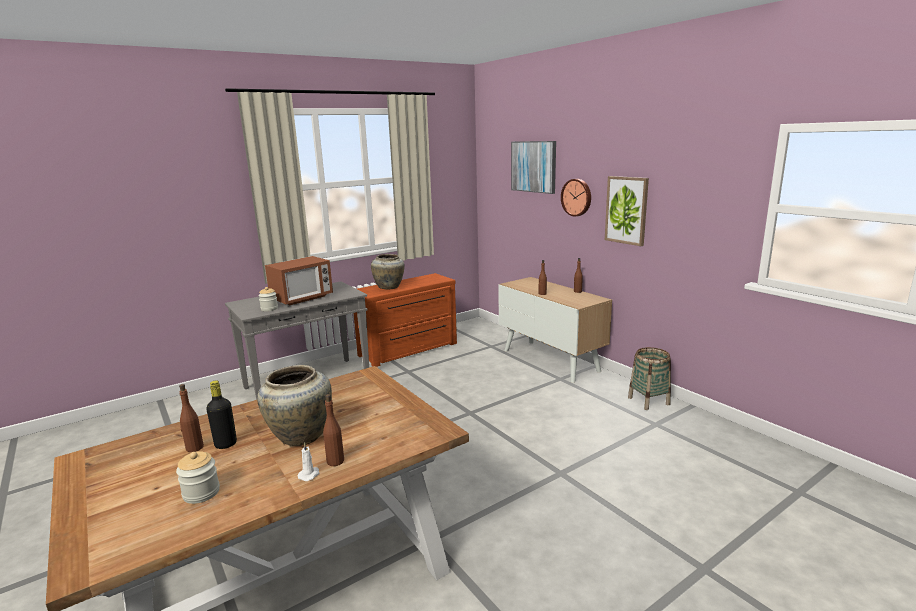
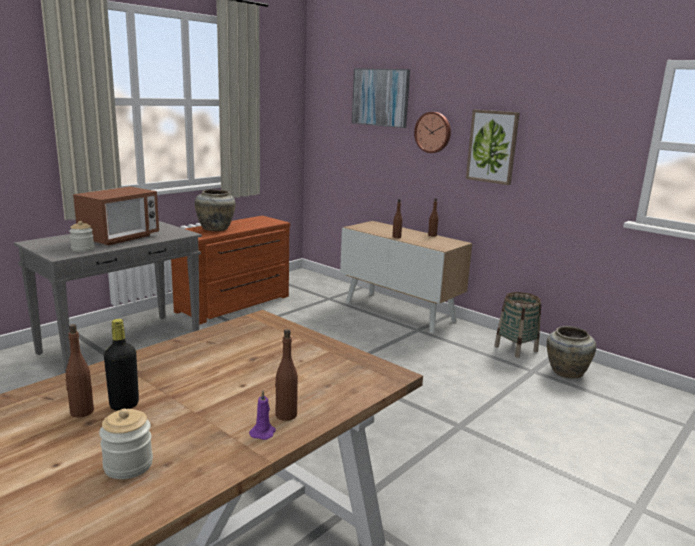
camera: 15 degrees left, 0 degrees up
beige vase [257,365,332,446] -> beige vase moved to [547,326,596,378]
white candle [298,442,319,481] -> purple candle [249,390,276,440]

